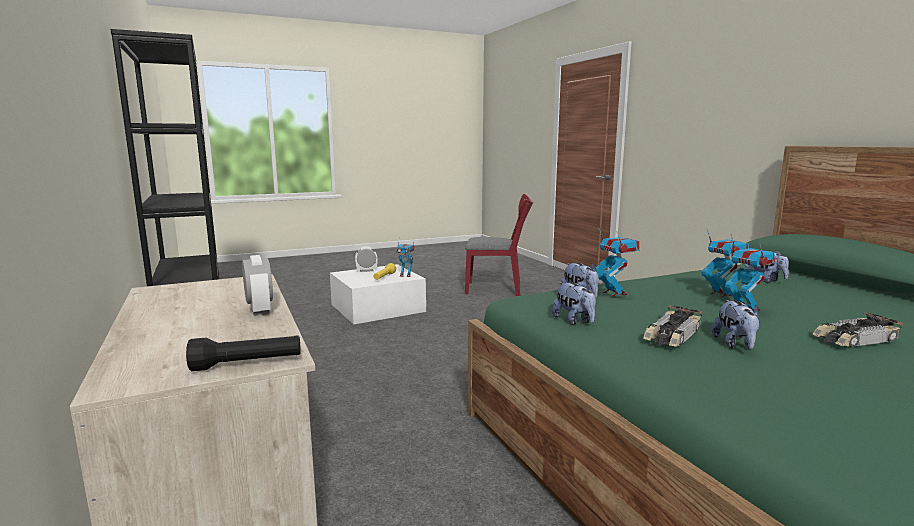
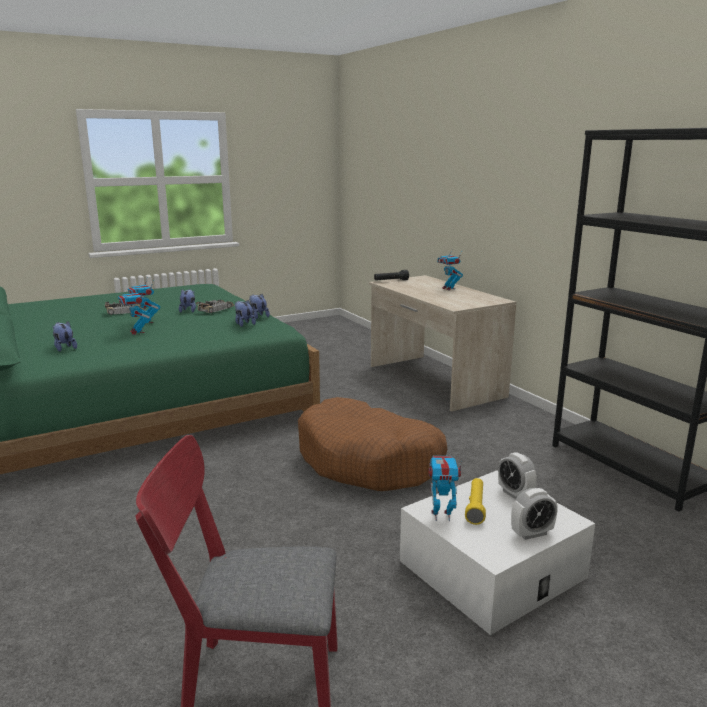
camera: 175 degrees right, 5 degrees up
alarm clock [242,255,273,316] -> alarm clock moved to [498,452,537,499]
toy robot [595,227,640,296] -> toy robot moved to [438,248,463,290]
none -> brown dog bed [298,397,447,491]

